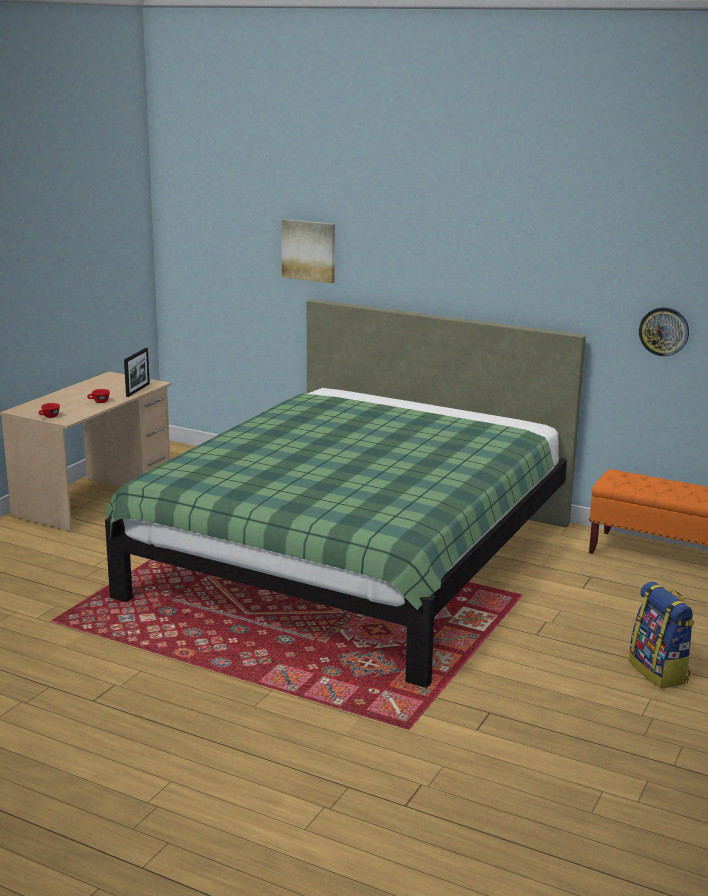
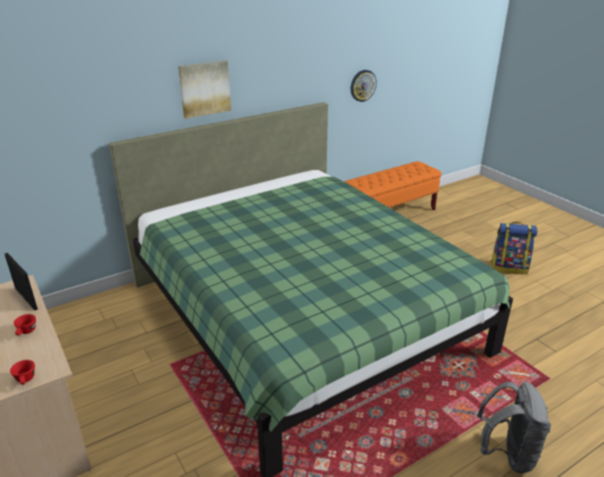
camera: 60 degrees left, 10 degrees up
picture [281,219,335,283] -> picture moved to [178,60,231,119]
none -> grey backpack [477,382,551,473]

